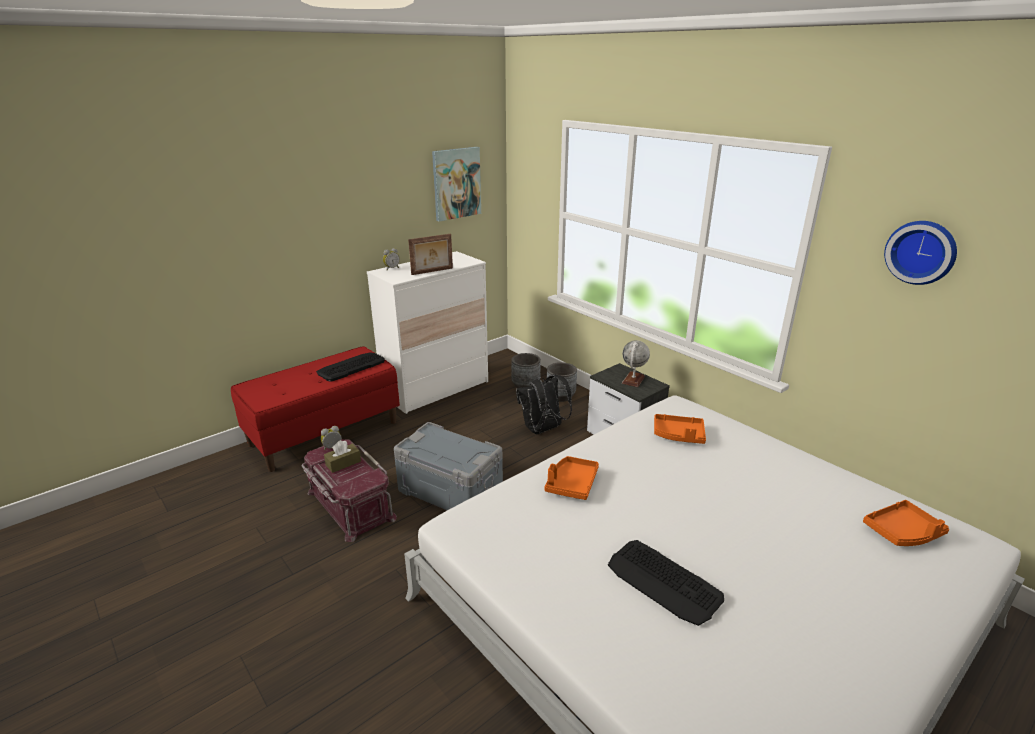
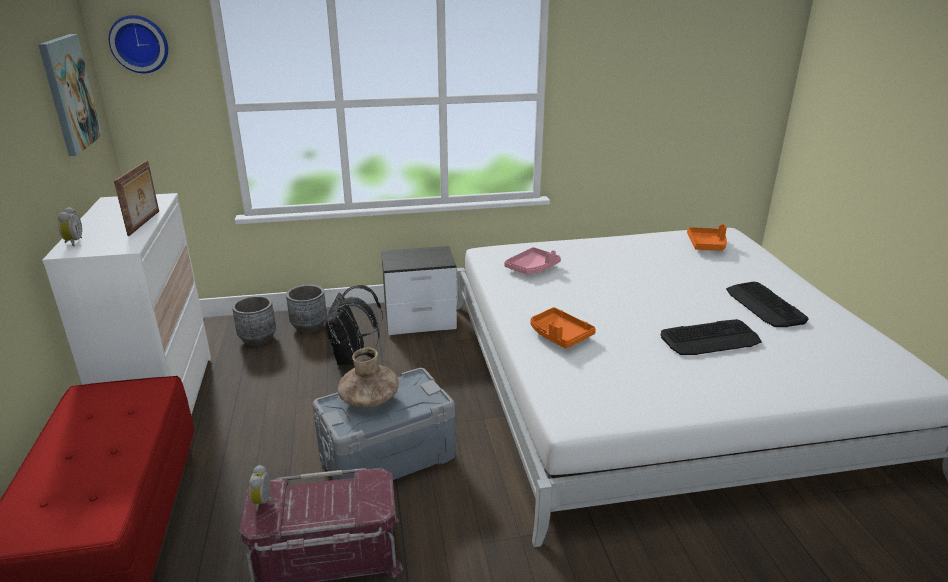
camera: 60 degrees left, 0 degrees up
keyboard [316,352,385,382] -> keyboard moved to [726,282,809,327]
brown tissue box [324,440,361,473] -> none
globe [622,340,650,387] -> none
orange tray [654,414,706,444] -> pink tray [504,247,561,275]
wall clock [884,221,957,285] -> wall clock moved to [109,15,168,73]
none -> brown vase [338,348,399,407]

